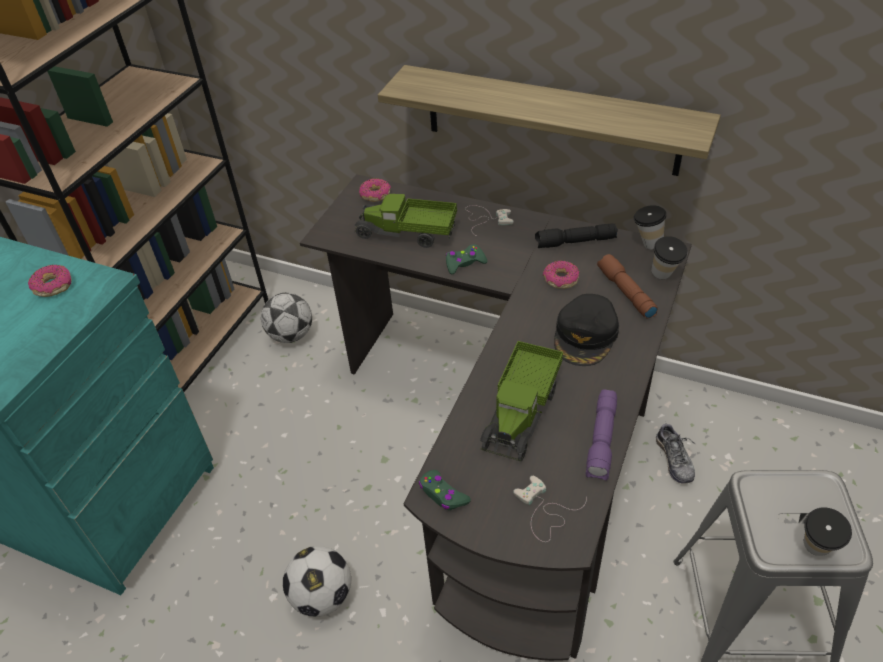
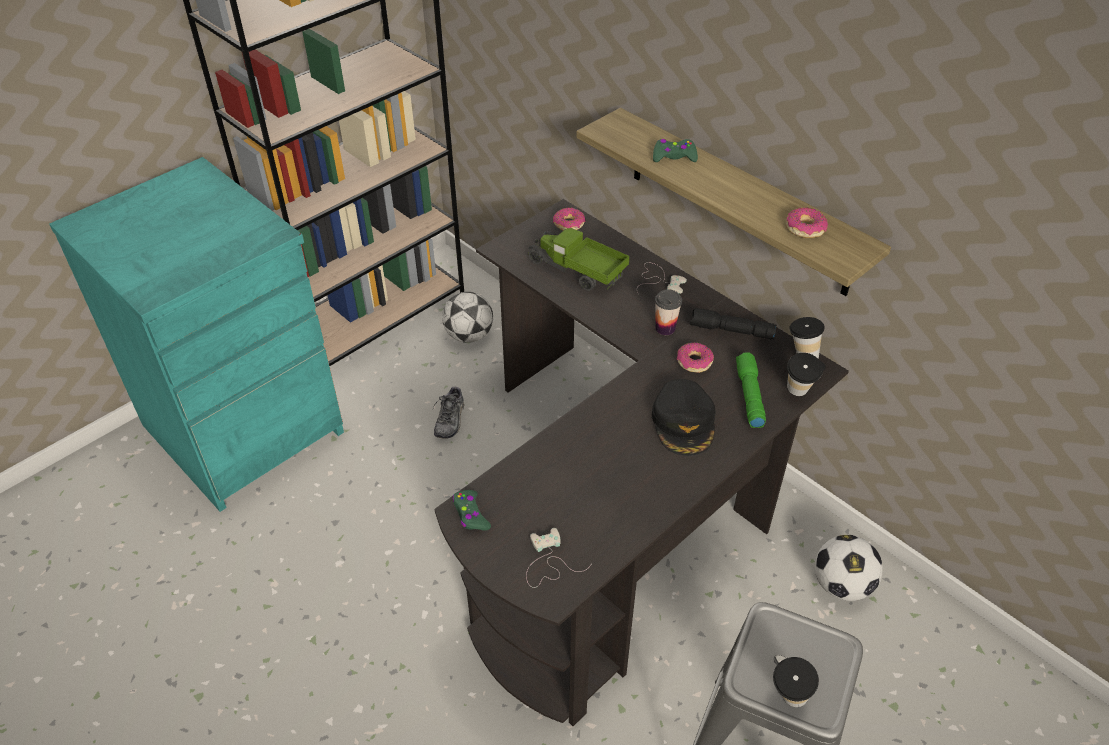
camera: 20 degrees right, 0 degrees up
donut [28,265,72,297] -> donut moved to [786,208,828,238]
football [283,546,351,617] -> football moved to [815,535,883,601]
green game controller [446,244,487,274] -> green game controller moved to [653,139,698,162]
toy truck [480,341,563,462] -> none
black cap [554,294,619,366] -> black cap turned 45 degrees counterclockwise [652,379,716,456]
purple flashlight [586,389,617,481] -> none
brown flashlight [597,254,658,319] -> green flashlight [736,352,766,428]
shoe [656,424,696,483] -> shoe moved to [433,387,464,439]
none -> cup [655,289,682,335]

